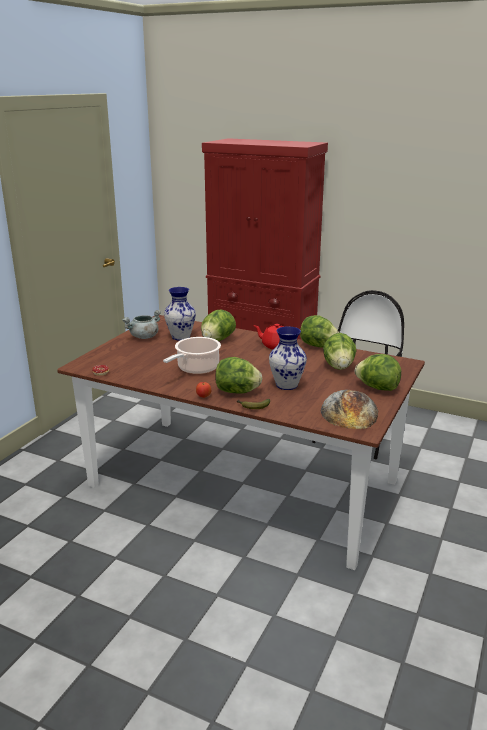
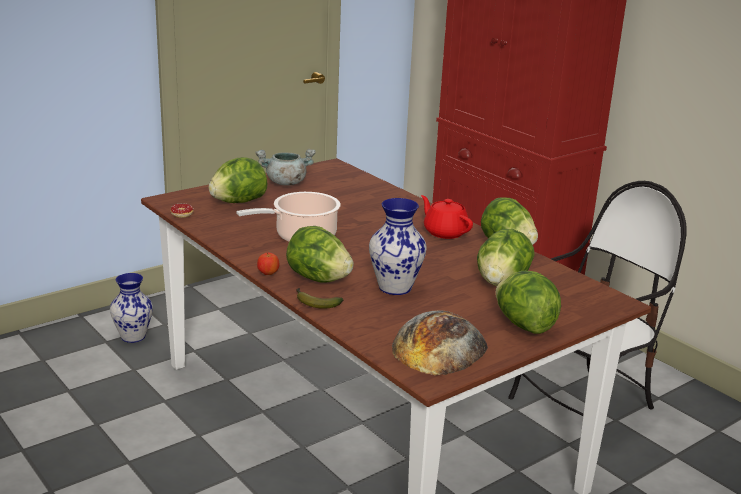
camera: 25 degrees right, 0 degrees up
vase [164,287,196,341] -> vase moved to [110,273,153,343]
lettuce [201,310,236,341] -> lettuce moved to [209,157,267,203]

